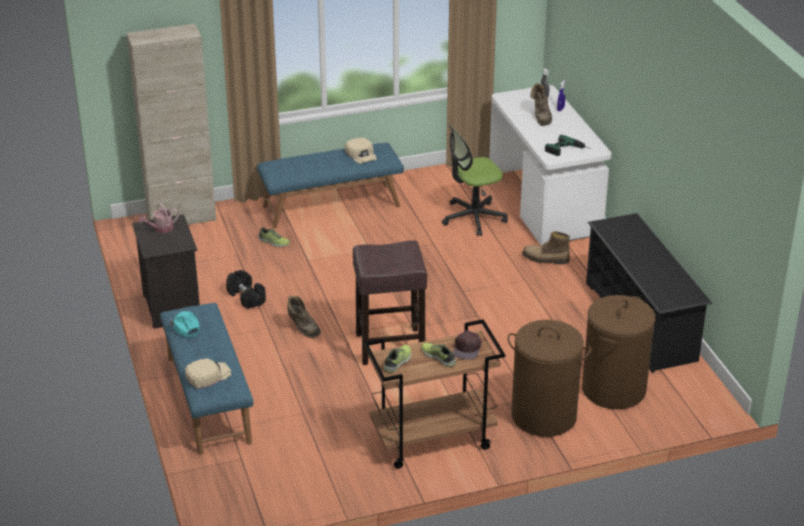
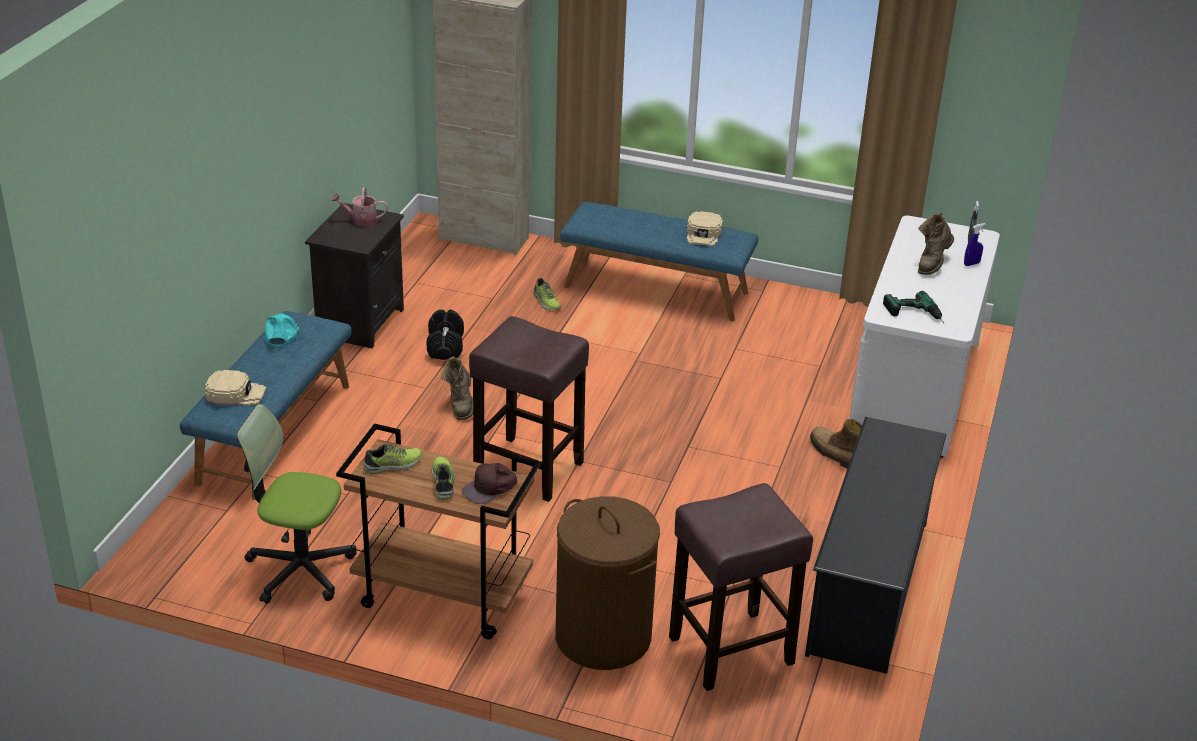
camera: 35 degrees right, 0 degrees up
office chair [442,124,508,236] -> office chair moved to [237,404,357,604]
brown laundry basket [582,295,655,409] -> brown stool [669,483,813,691]

